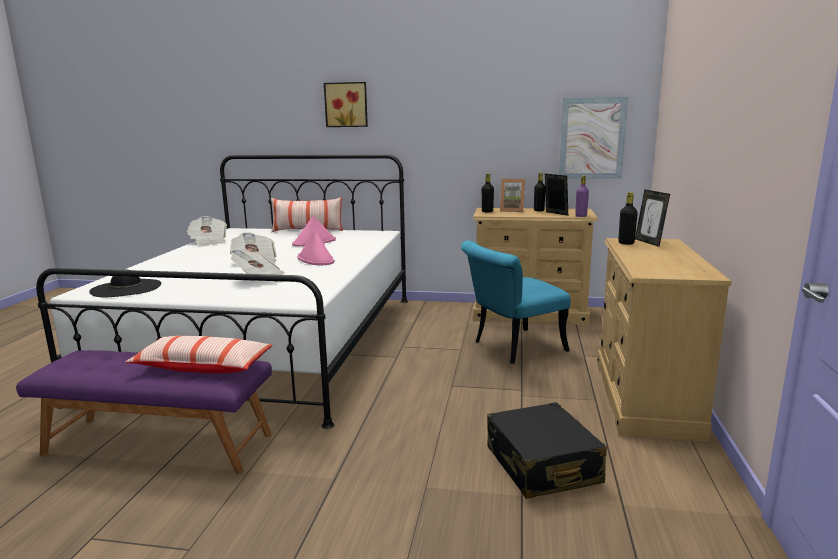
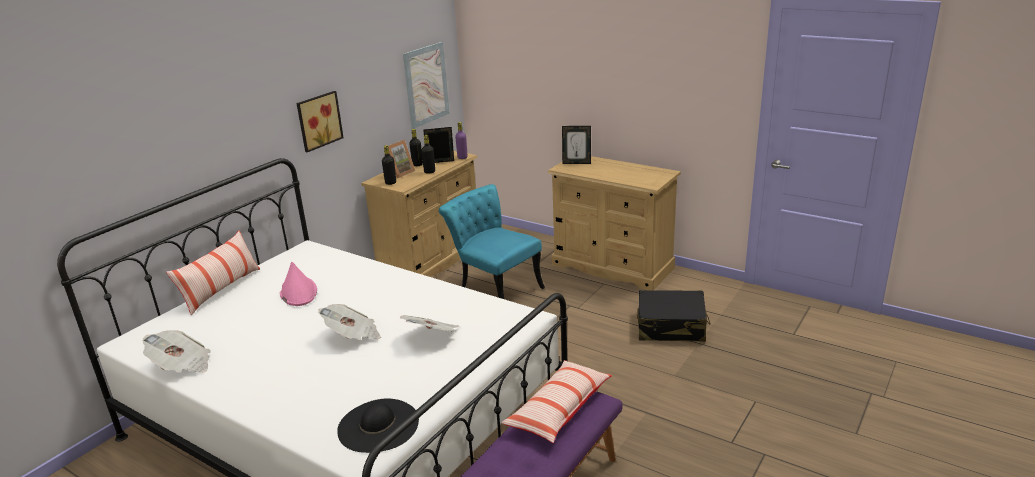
camera: 65 degrees left, 10 degrees up
pink hat [297,229,335,265] -> none
picture [324,82,368,127] -> picture moved to [297,91,344,152]
turquoise chair [461,241,570,364] -> turquoise chair turned 135 degrees clockwise [439,184,545,299]
black bottle [618,192,638,245] -> black bottle moved to [421,135,435,174]

